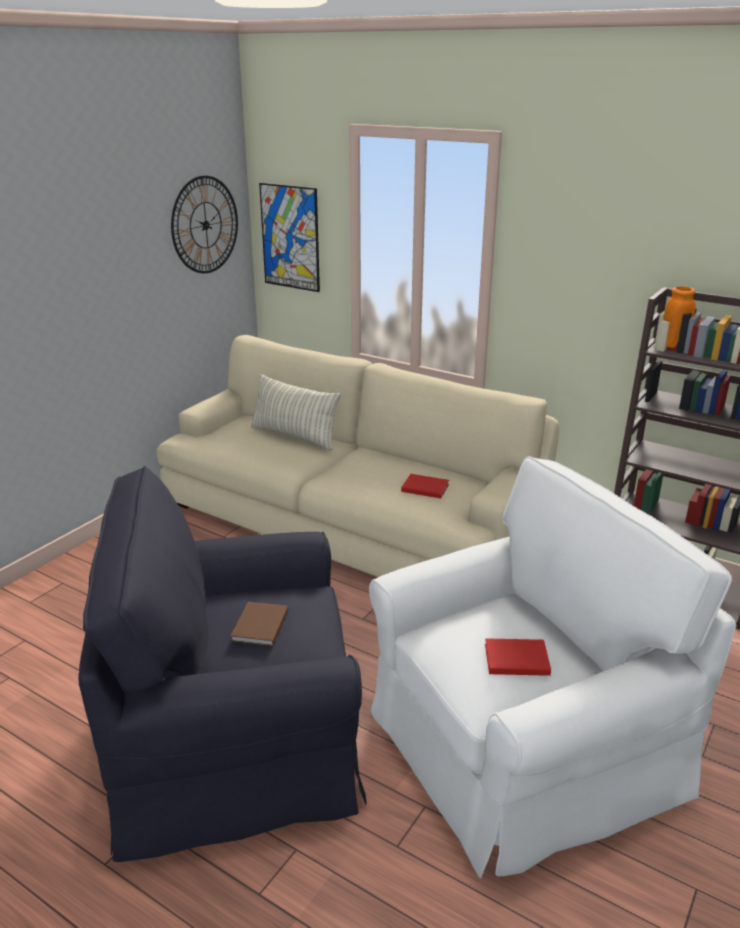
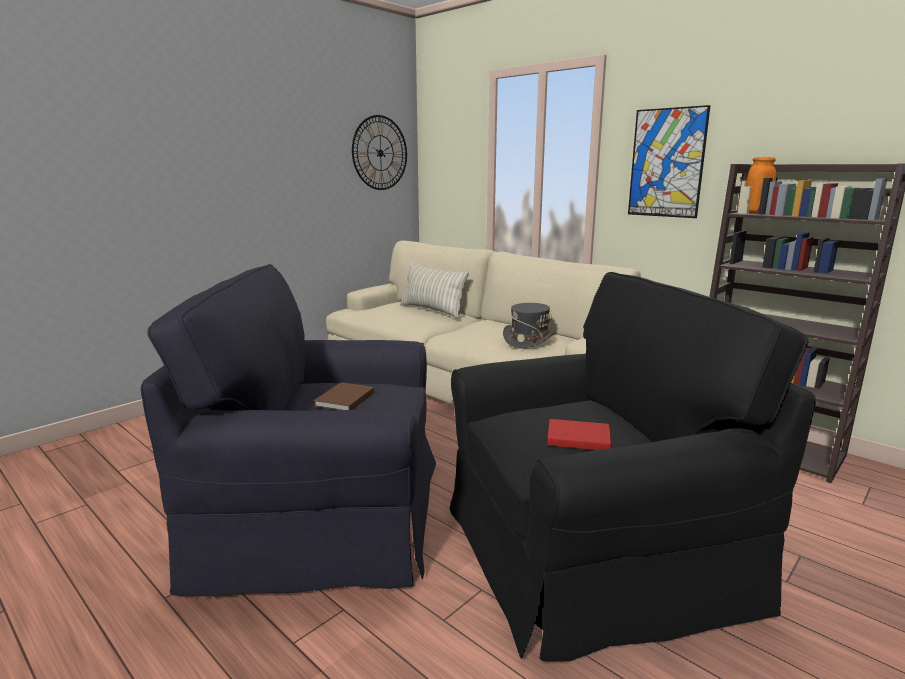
camera: 10 degrees right, 10 degrees down
picture [259,183,320,292] -> picture moved to [628,105,711,218]
white armchair [369,456,736,878] -> black armchair [450,272,816,662]
red book [401,474,449,498] -> grey hat [503,303,556,349]

